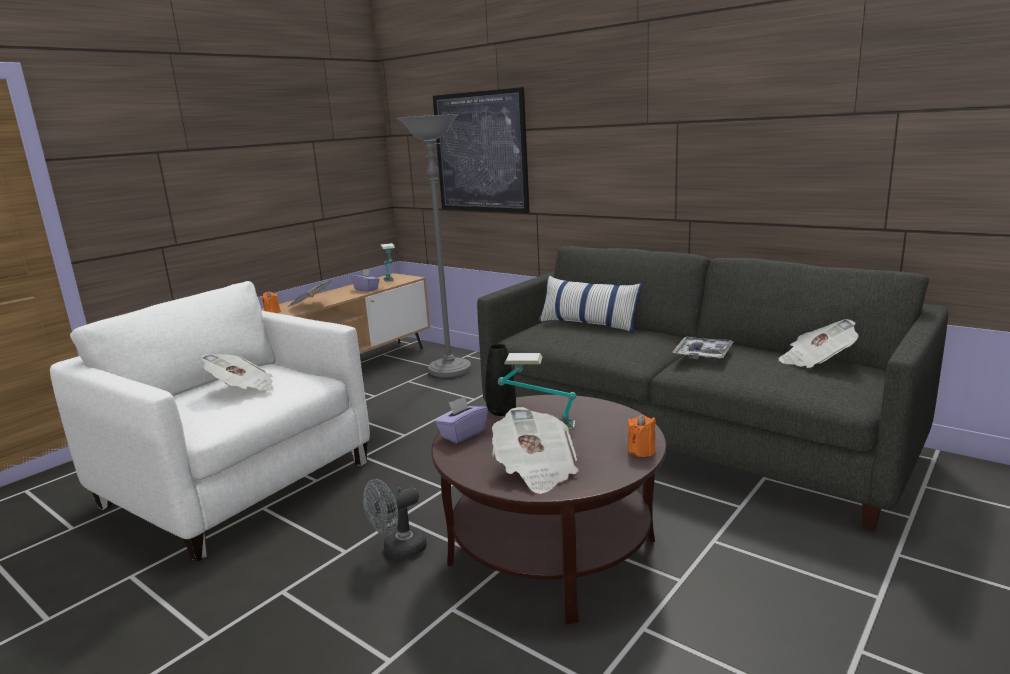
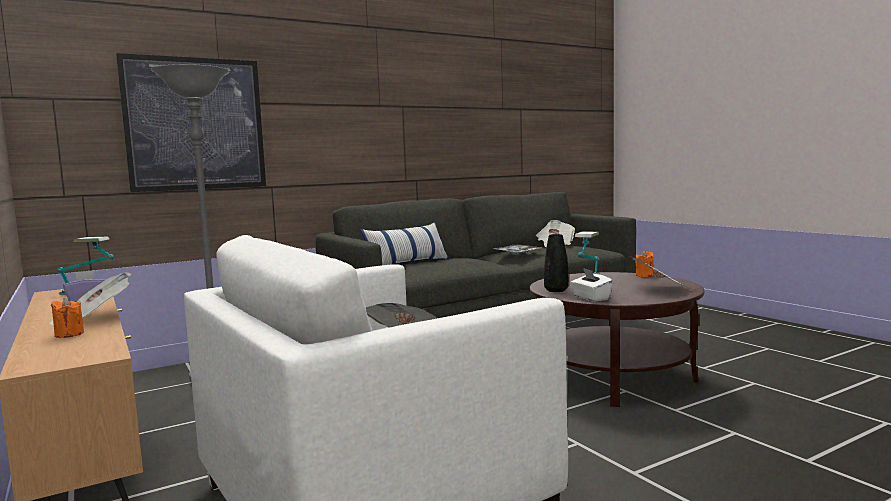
camera: 70 degrees left, 10 degrees down
grey fan [363,479,427,559] -> none
purple tissue box [435,396,488,444] -> white tissue box [571,268,613,302]

